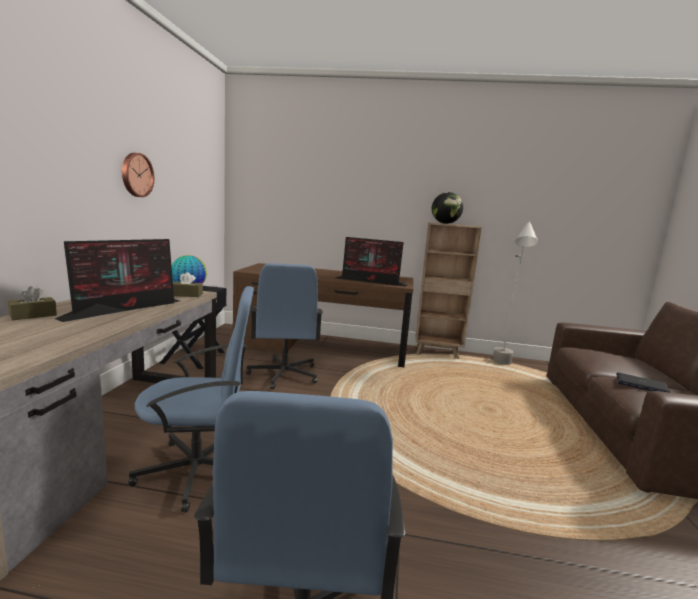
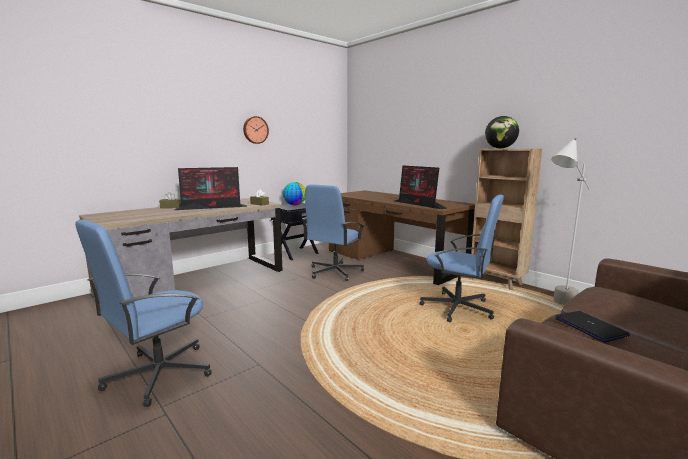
camera: 40 degrees right, 0 degrees up
blue office chair [128,286,254,513] -> blue office chair moved to [419,194,504,322]

